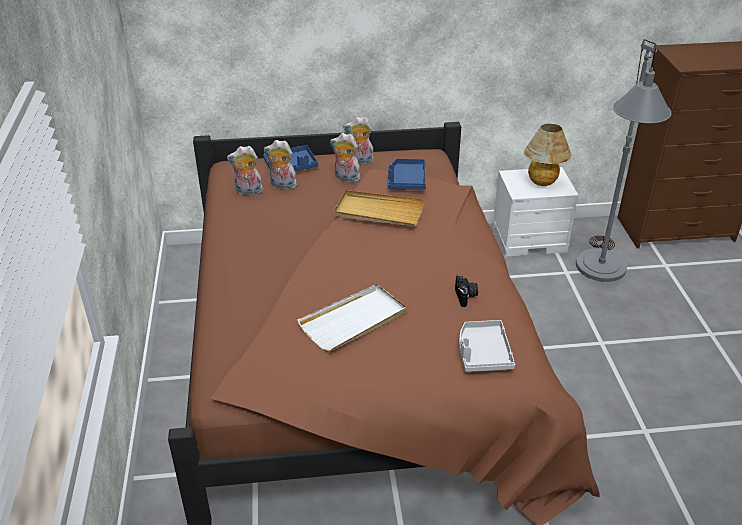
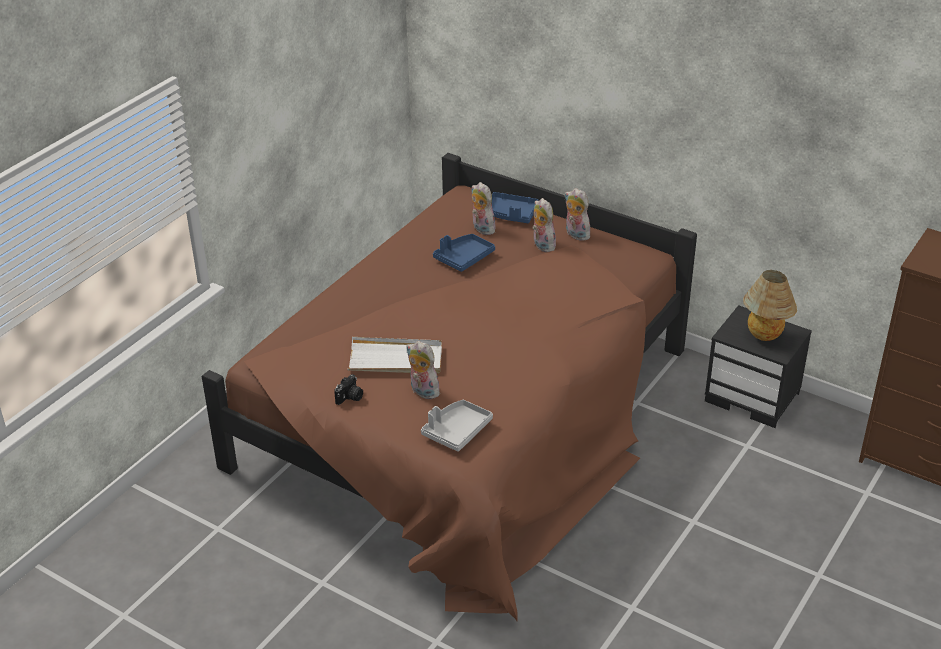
camera: 40 degrees right, 0 degrees up
plush toy [227,146,263,196] -> plush toy moved to [406,341,440,399]
beige tray [334,190,425,226] -> none
blue tray [388,159,426,190] -> blue tray moved to [433,234,495,272]
camera [455,275,478,307] -> camera moved to [334,374,363,405]
white nightstand [493,167,579,257] -> black nightstand [705,305,812,428]
grey floor lamp [576,39,671,282] -> none

